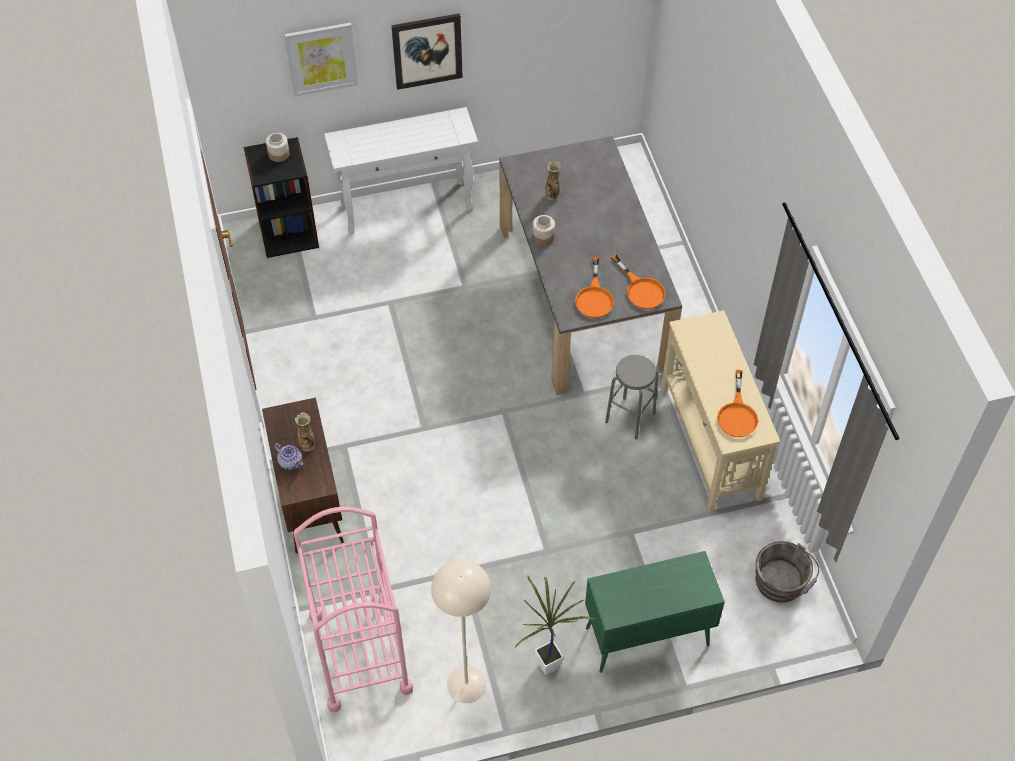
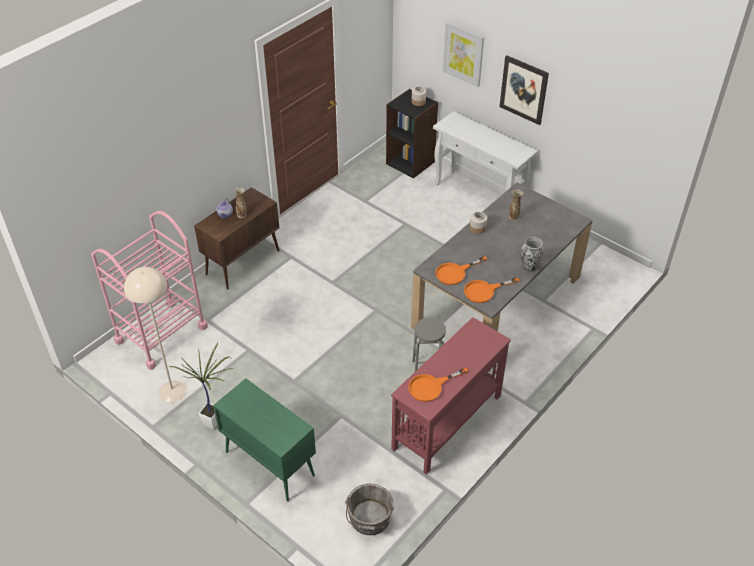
camera: 55 degrees right, 10 degrees down
orange frying pan [611,255,666,309] -> orange frying pan turned 45 degrees clockwise [464,277,520,303]
beige console table [661,310,780,513] -> red console table [391,317,511,475]
none -> vase [521,237,544,272]

